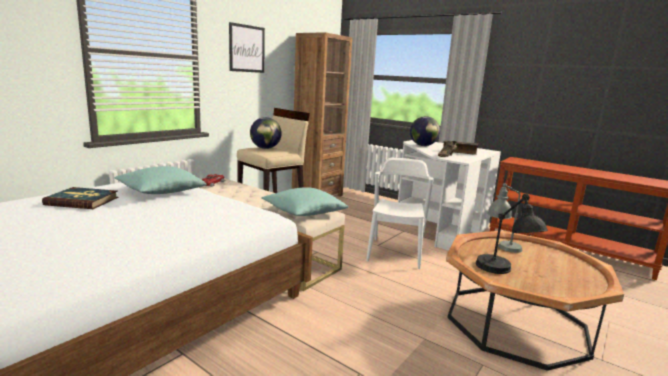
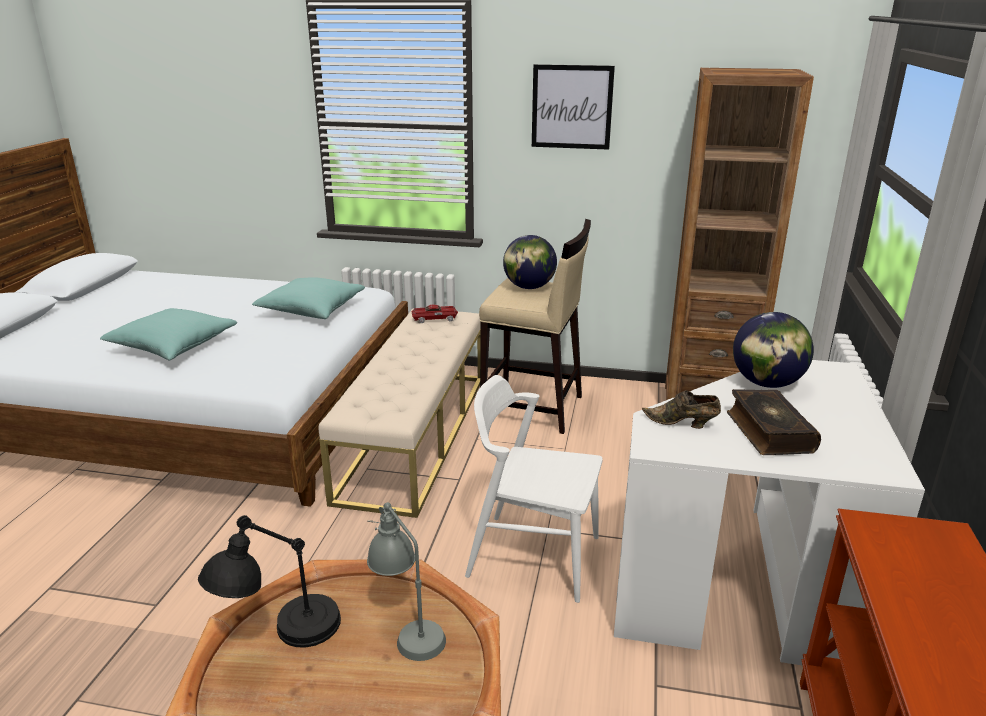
camera: 65 degrees right, 10 degrees up
book [42,187,119,209] -> none
turquoise pillow [261,187,348,216] -> turquoise pillow moved to [100,308,237,360]
white chair [366,158,434,269] -> white chair turned 150 degrees counterclockwise [465,375,602,603]

